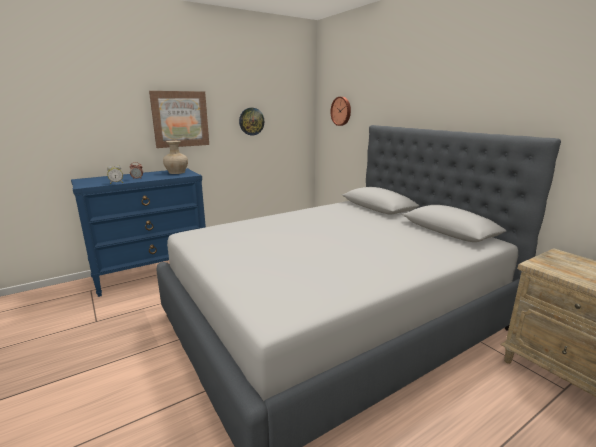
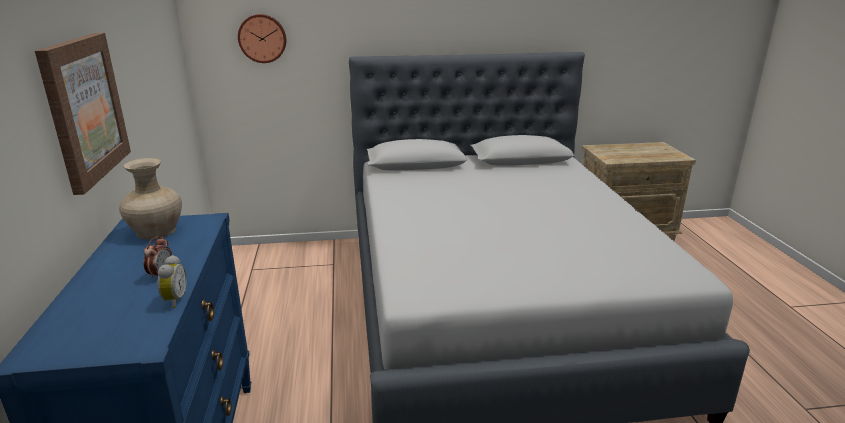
camera: 65 degrees left, 5 degrees up
wall clock [239,108,264,136] -> none

